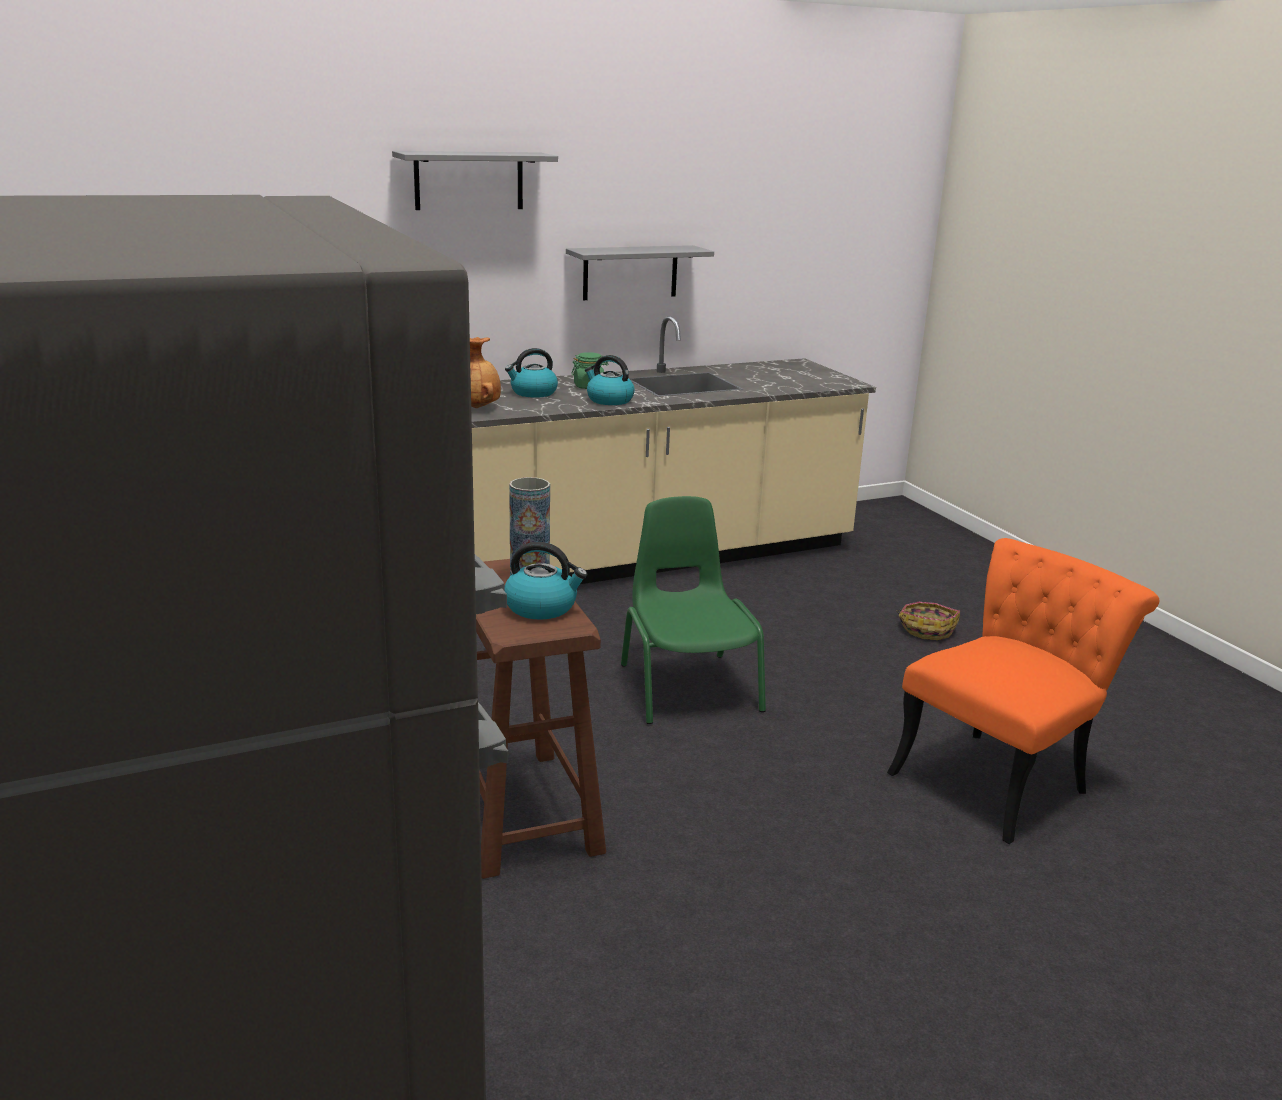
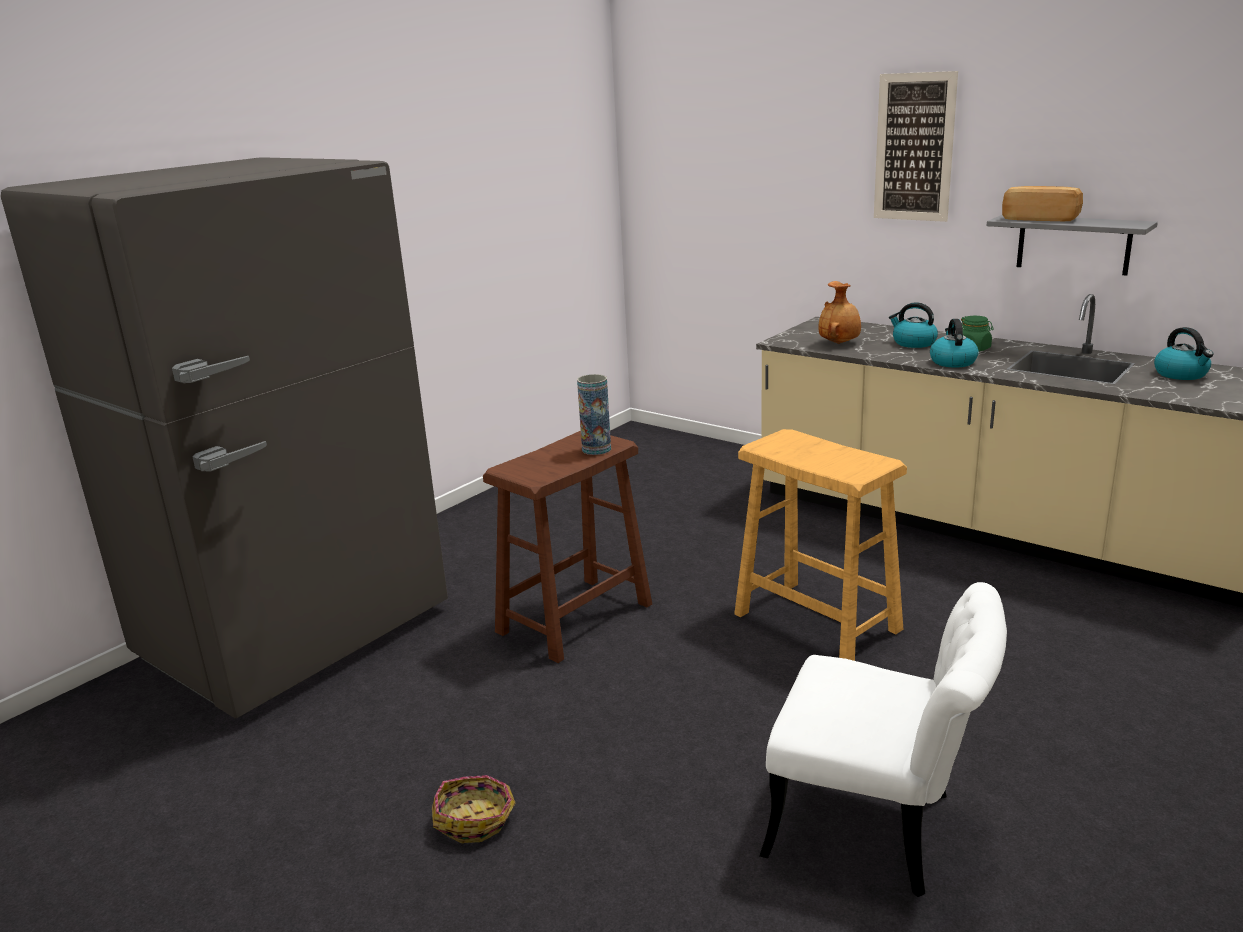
camera: 65 degrees right, 0 degrees up
grey shelf [392,151,558,210] -> picture [874,71,958,222]
kettle [505,542,587,620] -> kettle moved to [1154,327,1214,380]
green chair [621,496,766,724] -> beige stool [734,429,907,661]
orange chair [887,538,1160,844] -> white chair [760,582,1007,897]
basket [896,602,960,640] -> basket moved to [432,775,515,843]
none -> bread [1002,186,1083,221]

